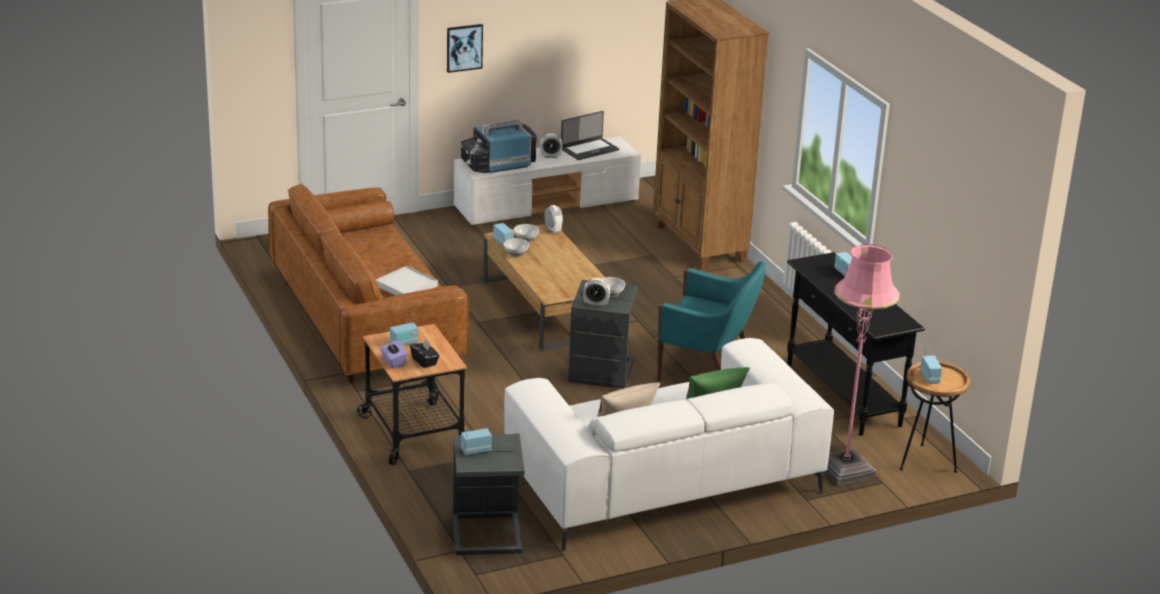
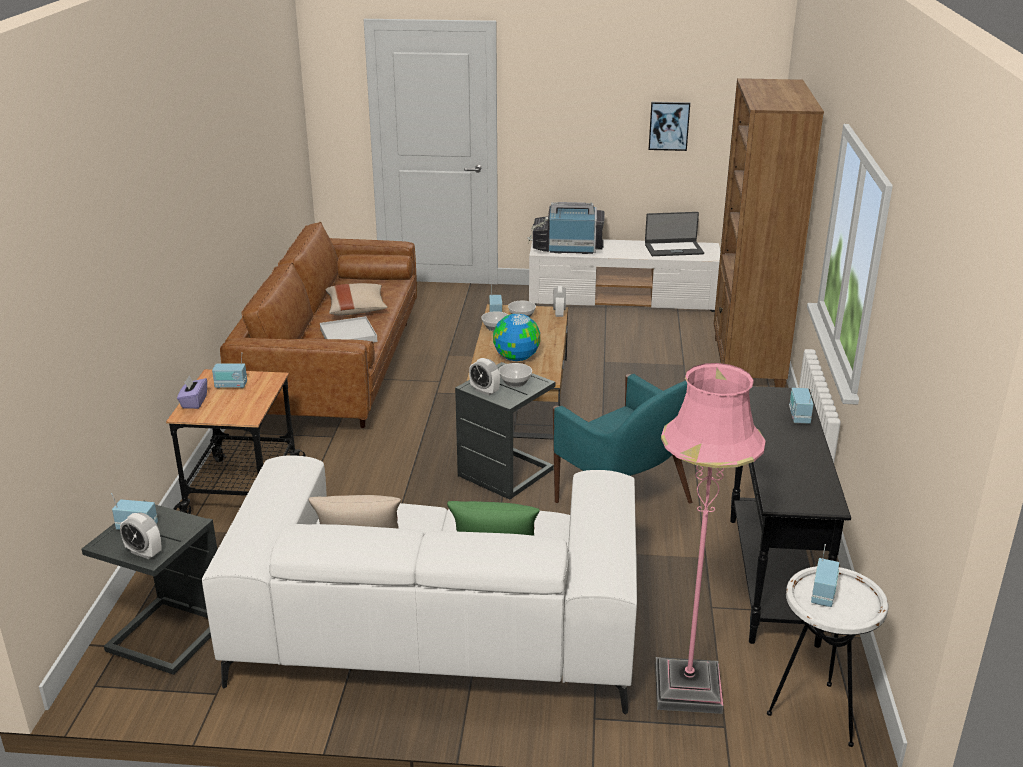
camera: 30 degrees right, 0 degrees up
black tissue box [410,339,439,368] -> none
picture [447,24,483,73] -> picture moved to [649,102,690,151]
alarm clock [540,133,562,158] -> alarm clock moved to [120,513,161,559]
brown side table [900,361,970,473] -> white side table [767,566,888,747]
none -> beige pillow [326,283,388,315]
none -> globe [493,314,540,361]

